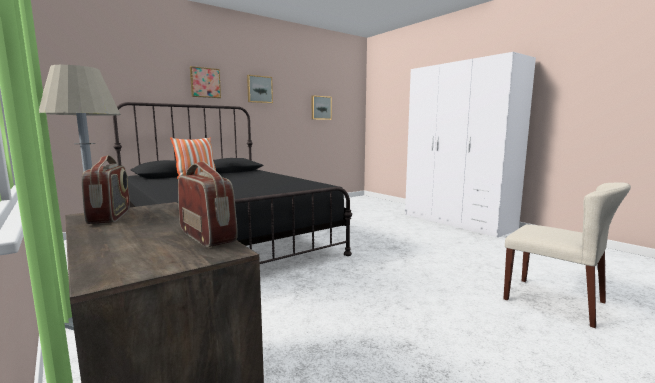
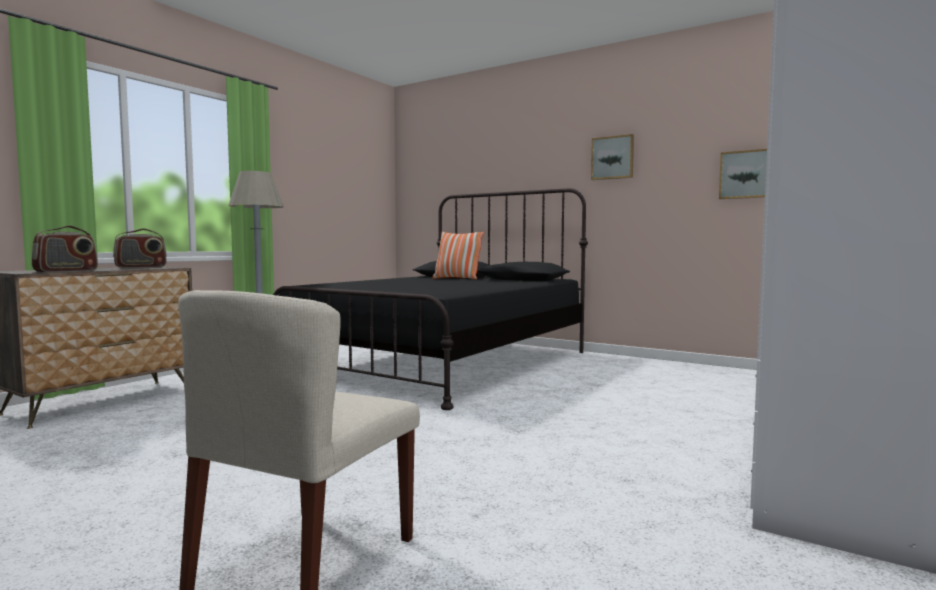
camera: 70 degrees right, 5 degrees down
picture [190,66,221,98] -> none

